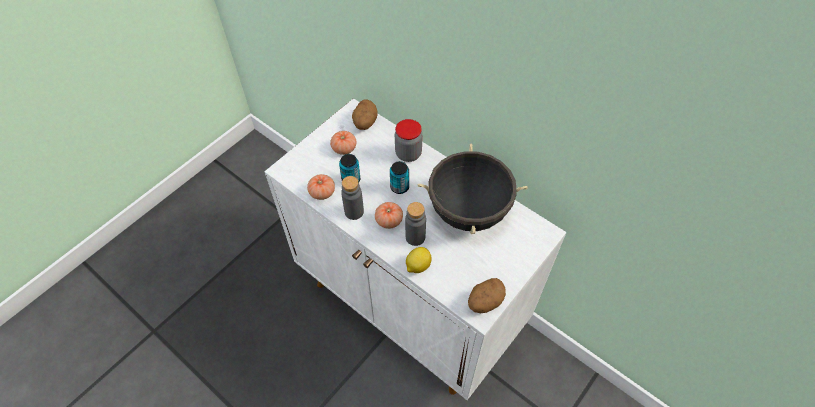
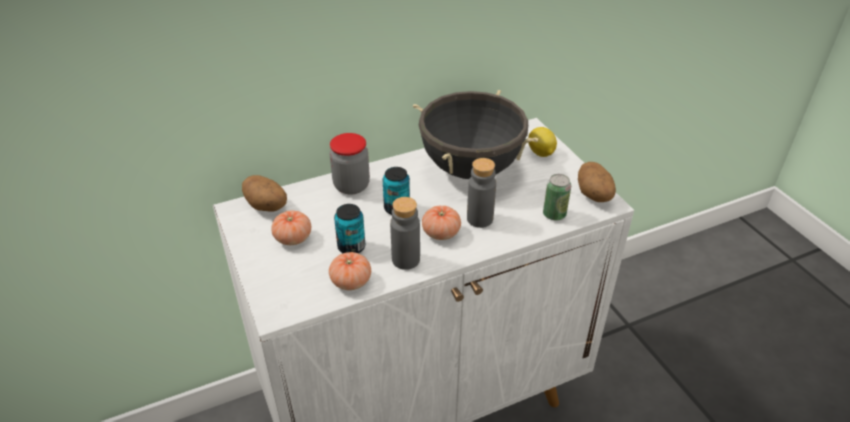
camera: 65 degrees left, 15 degrees down
lemon [406,247,431,273] -> lemon moved to [528,127,557,157]
none -> can [543,174,571,221]

